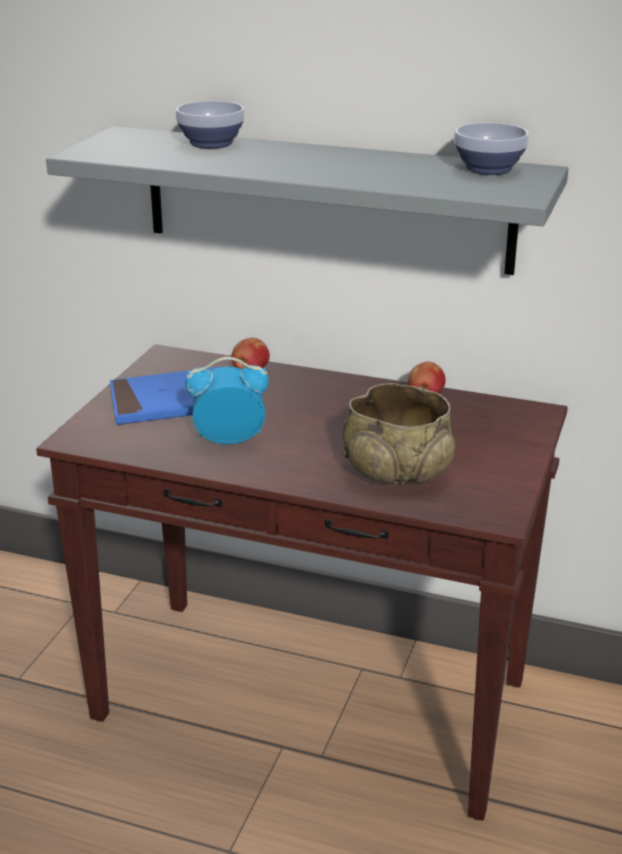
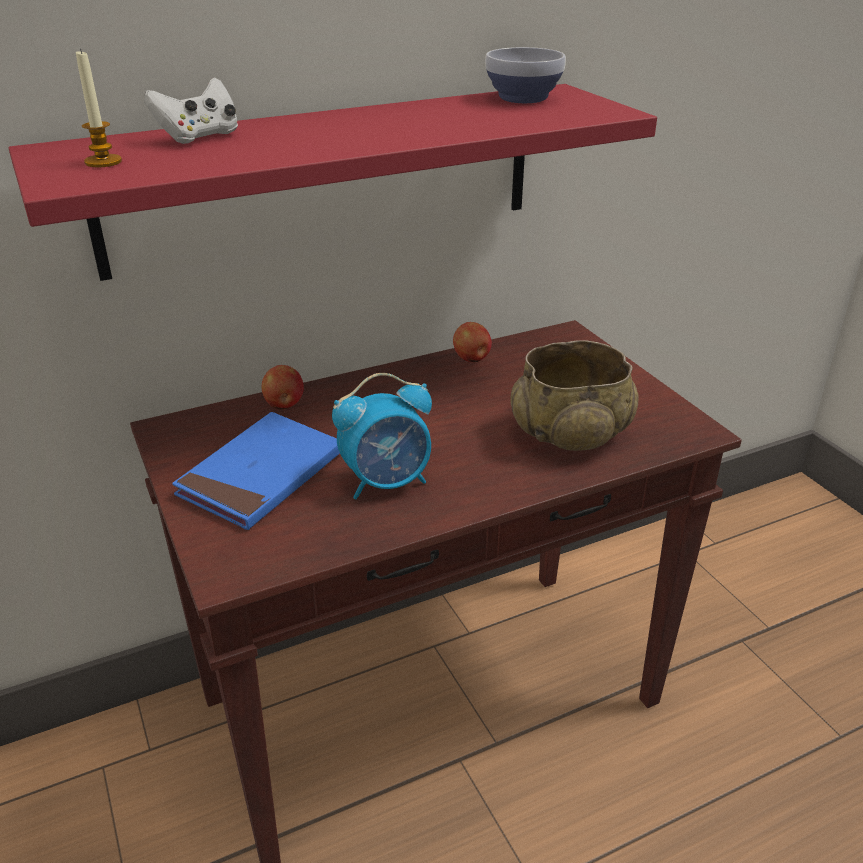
camera: 45 degrees left, 5 degrees up
grey shelf [46,126,569,275] -> red shelf [8,84,657,281]
bowl [176,101,245,149] -> white game controller [144,77,238,144]
alarm clock [185,357,269,444] -> alarm clock turned 150 degrees counterclockwise [332,373,432,499]
none -> candle [76,48,122,167]

